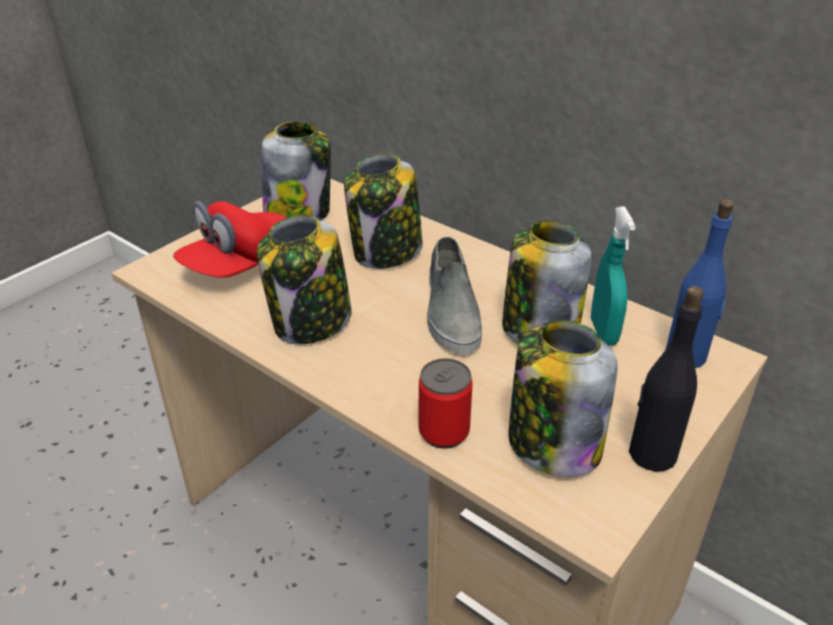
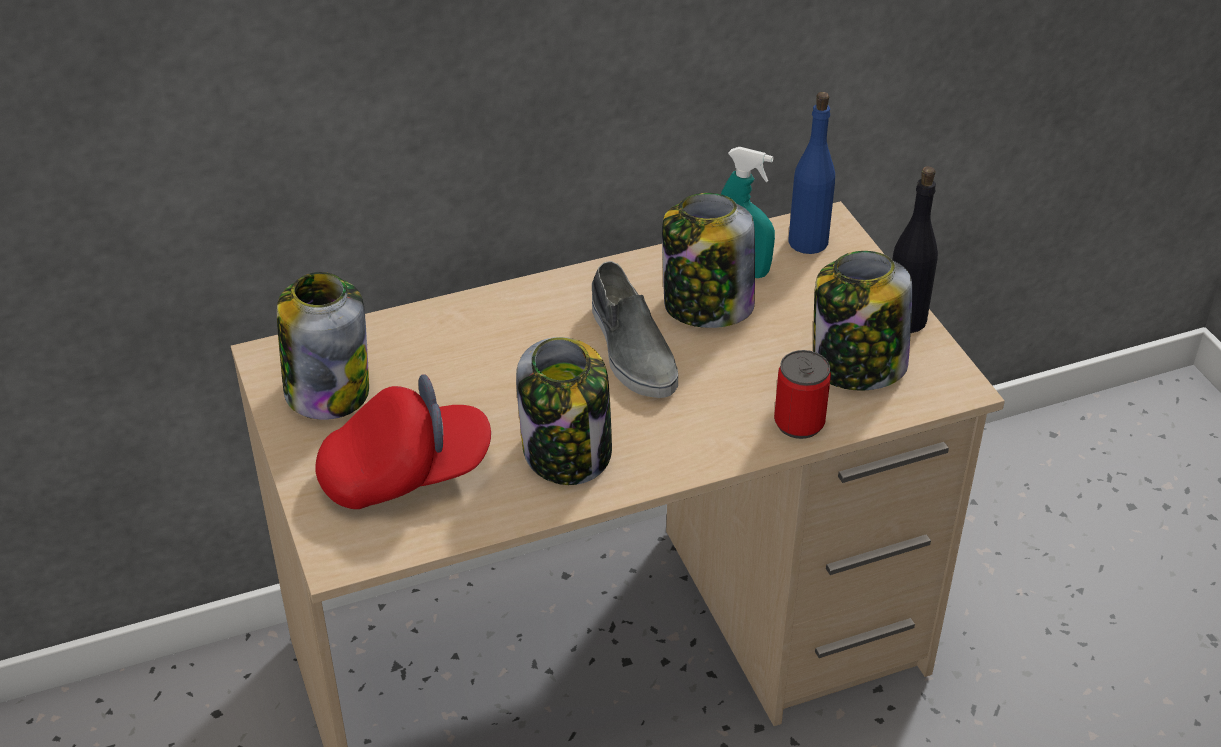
camera: 60 degrees left, 5 degrees up
red cap [173,201,288,278] -> red cap turned 90 degrees counterclockwise [315,374,491,509]
jar [344,154,423,269] -> none
grey shoe [427,237,482,354] -> grey shoe turned 45 degrees clockwise [592,261,678,398]

